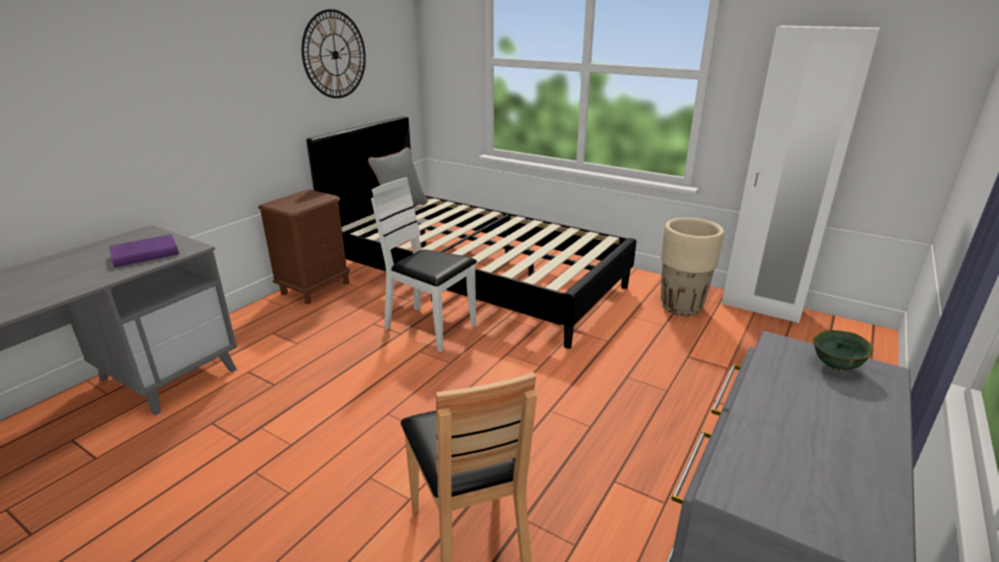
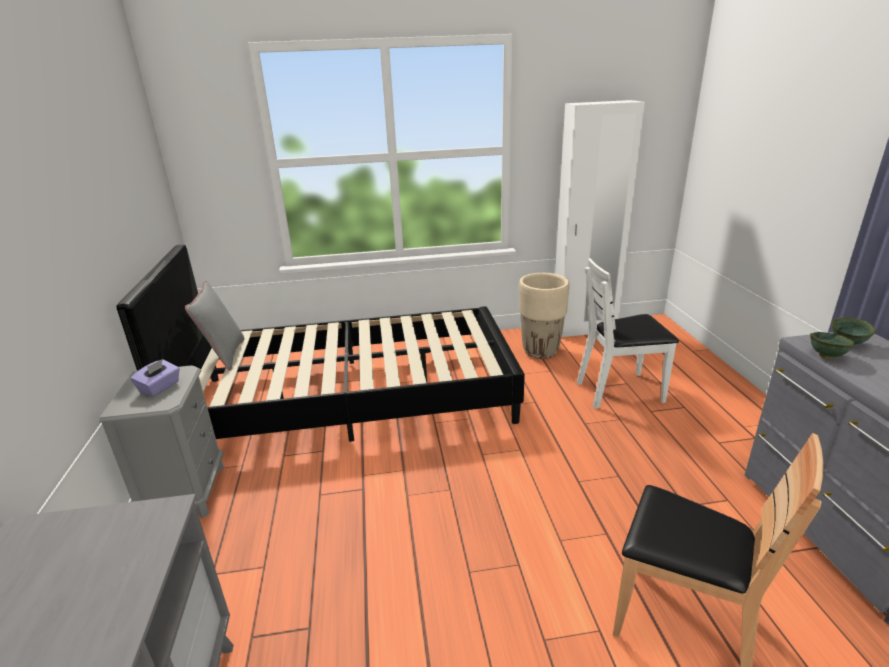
camera: 40 degrees left, 0 degrees up
purple book [109,234,179,267] -> none
brown nightstand [258,189,350,304] -> grey nightstand [99,365,224,518]
wall clock [302,9,366,98] -> none
white chair [371,177,477,352] -> white chair moved to [577,258,679,409]
none -> purple tissue box [130,359,180,397]
none -> green bowl [810,332,856,359]

